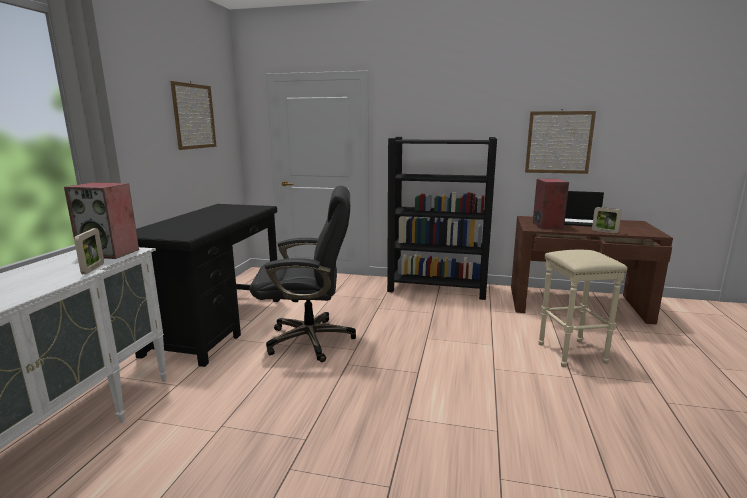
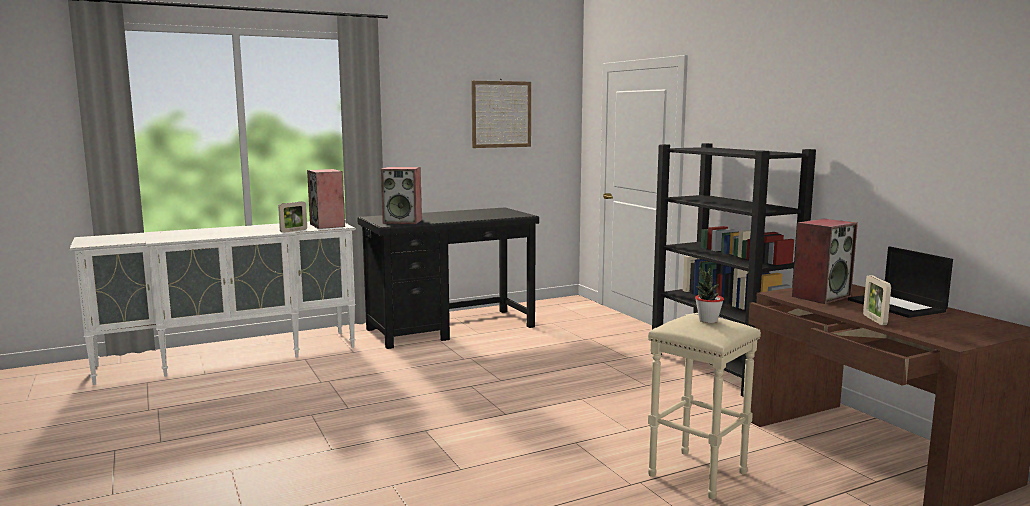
camera: 50 degrees right, 5 degrees down
black office chair [249,186,356,362] -> none
picture [525,109,596,174] -> none
none -> speaker [381,167,422,224]
none -> potted plant [695,267,724,323]

